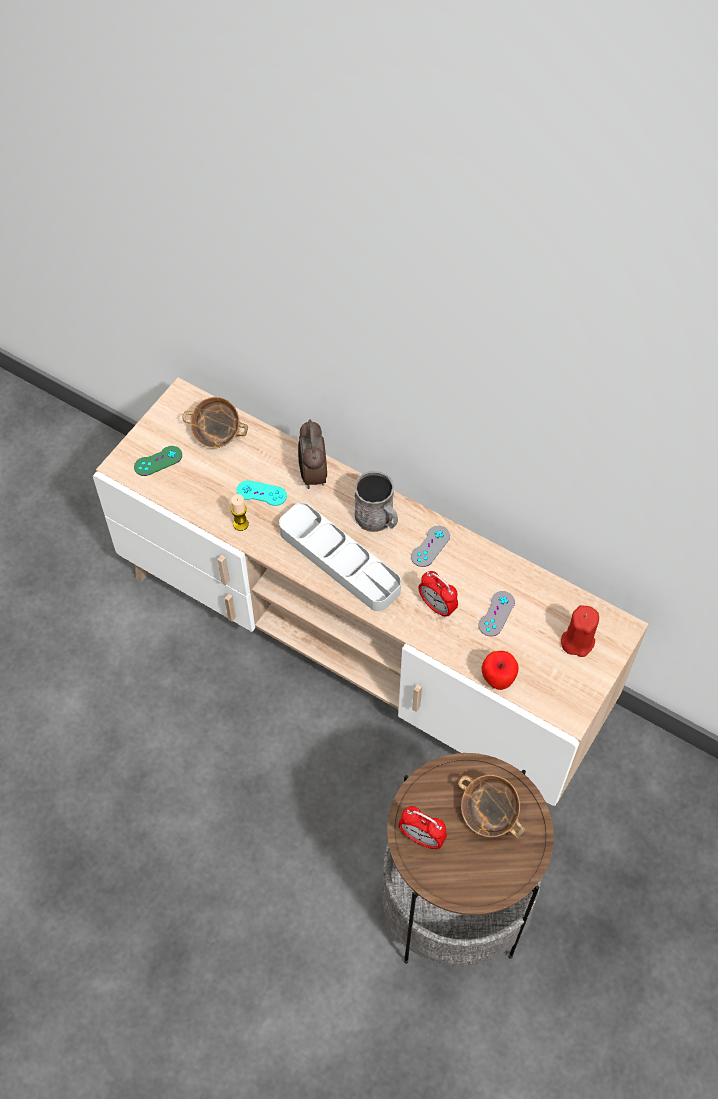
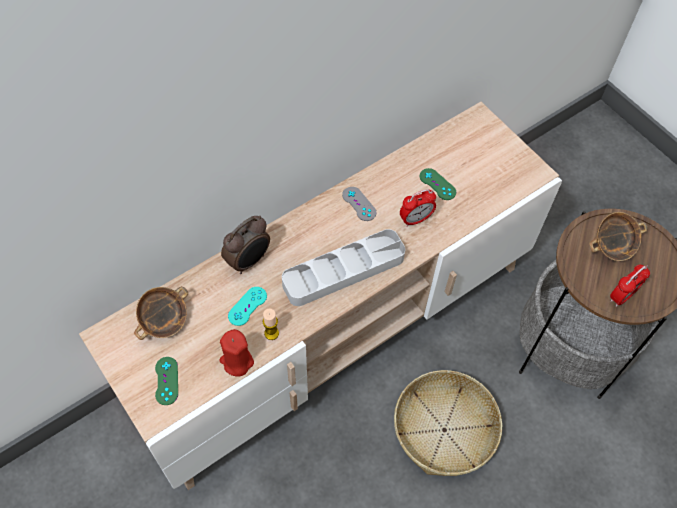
camera: 70 degrees left, 0 degrees up
alarm clock [298,419,327,489] -> alarm clock turned 60 degrees counterclockwise [221,216,270,274]
grey mug [355,471,398,532] -> none
grey game controller [479,591,515,636] -> green game controller [420,168,456,200]
apple [482,651,519,690] -> none
red candle [561,605,599,657] -> red candle moved to [220,329,254,377]
none -> basket [394,370,502,476]

